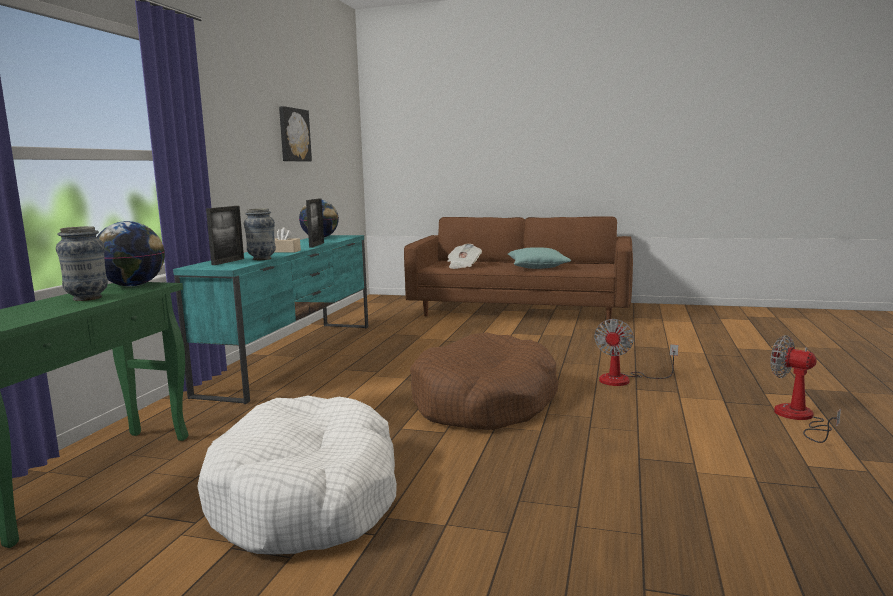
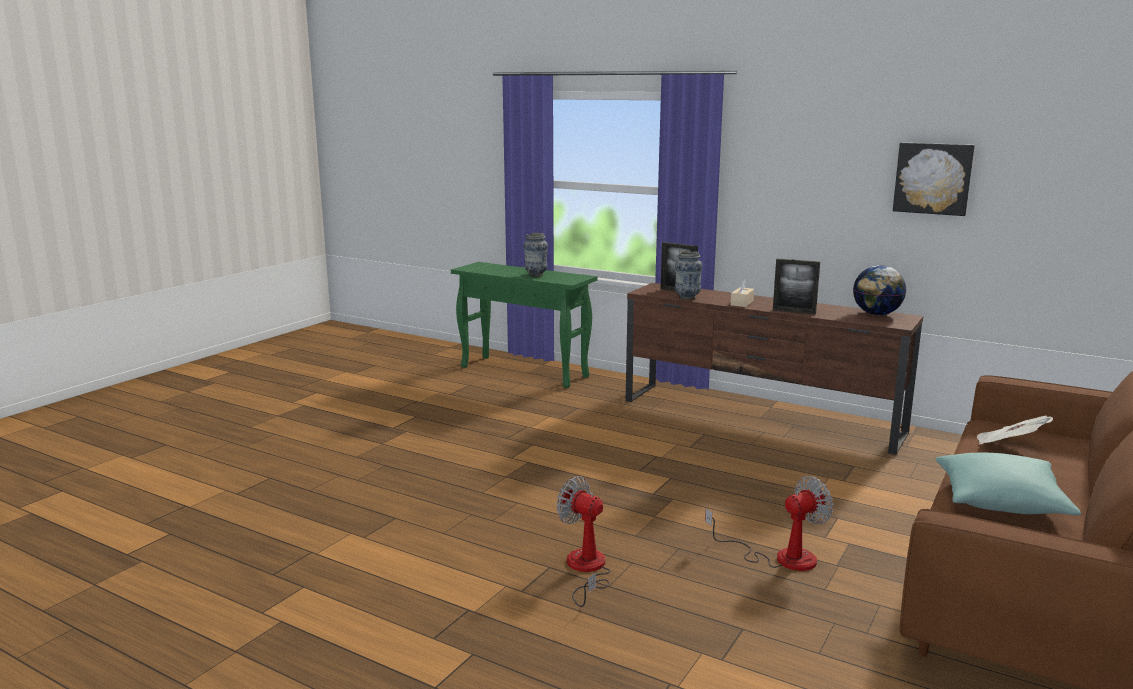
camera: 105 degrees right, 5 degrees up
globe [97,221,165,287] -> none
turquoise tv stand [173,235,368,404] -> brown tv stand [626,283,923,455]
white dog bed [197,396,397,554] -> none
brown dog bed [410,332,559,430] -> none
fan [770,335,841,443] -> fan moved to [705,476,833,571]

